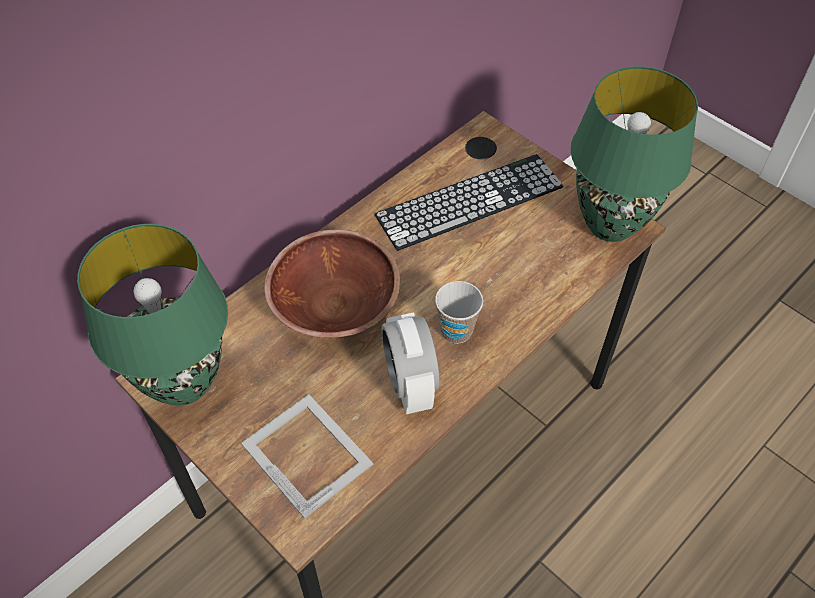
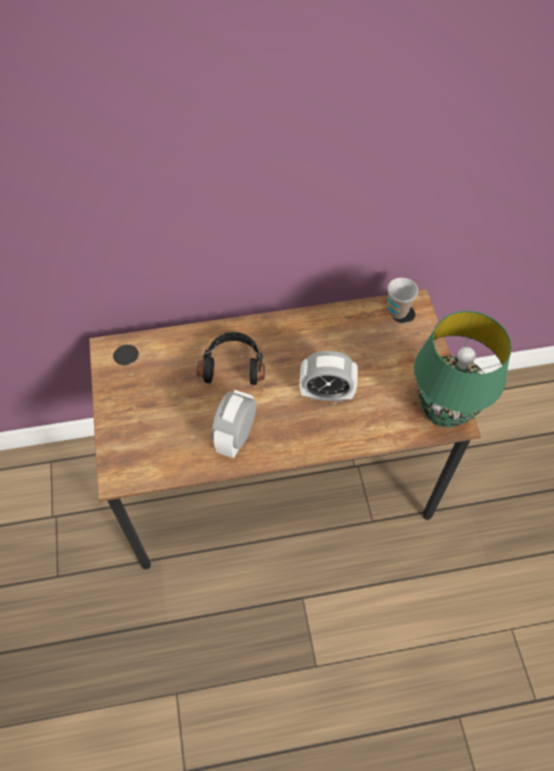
camera: 35 degrees right, 5 degrees up
green table lamp [77,224,228,405] -> none
picture frame [241,394,373,519] -> none
brown bowl [264,229,400,338] -> black headphones [197,332,265,385]
keyboard [374,154,563,251] -> none
cup [435,281,483,344] -> cup moved to [387,278,418,319]
none -> alarm clock [300,351,358,402]

